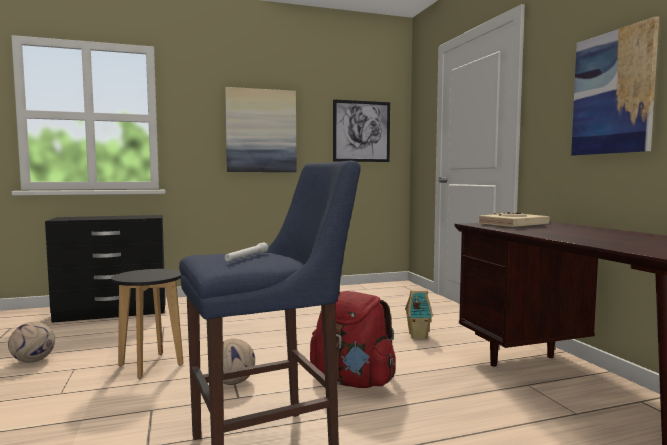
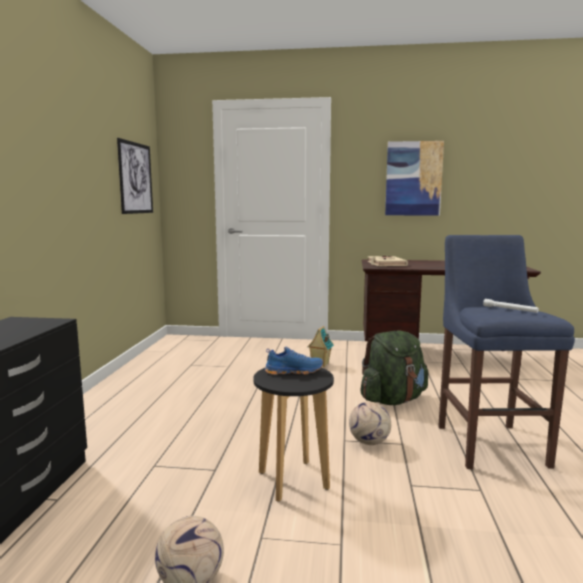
camera: 65 degrees left, 5 degrees up
picture [225,87,297,172] -> none
red backpack [310,291,395,388] -> green backpack [360,331,428,405]
none -> blue shoe [265,346,323,375]

